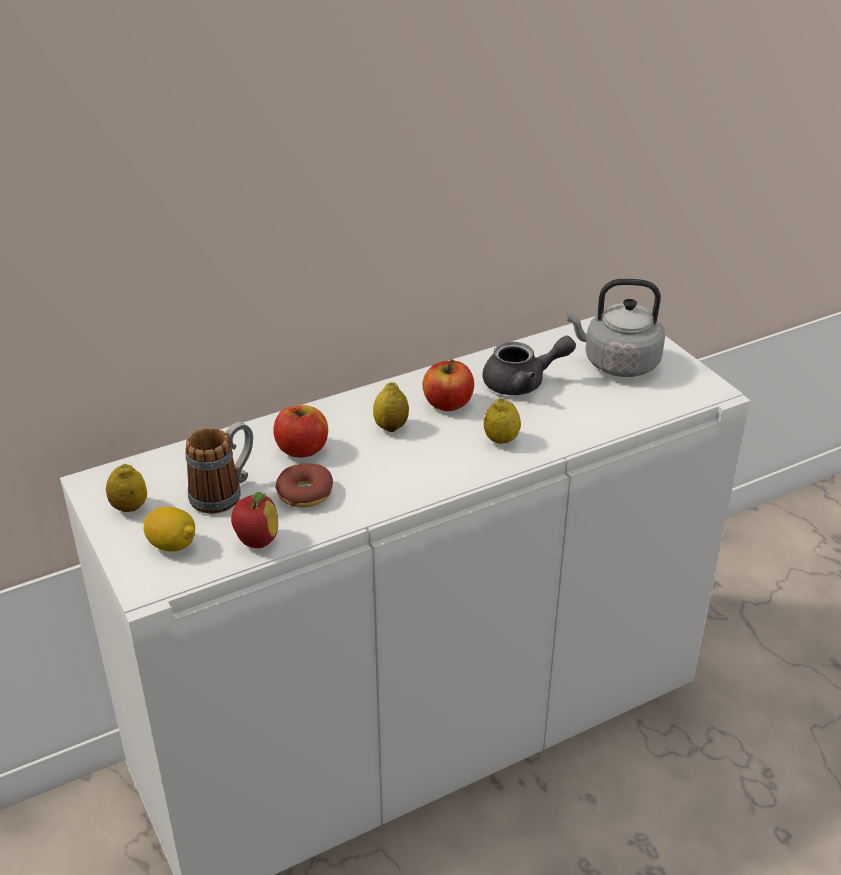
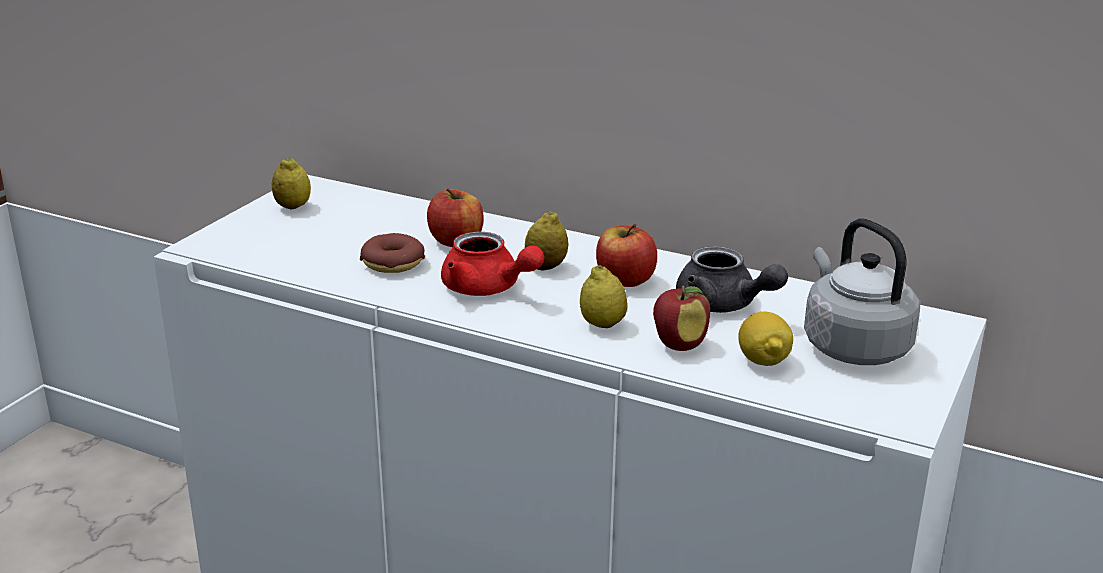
camera: 55 degrees right, 10 degrees down
lemon [144,506,195,552] -> lemon moved to [738,312,793,366]
mug [185,422,253,514] -> none
apple [231,492,278,548] -> apple moved to [653,286,710,351]
none -> red teapot [441,232,544,296]

